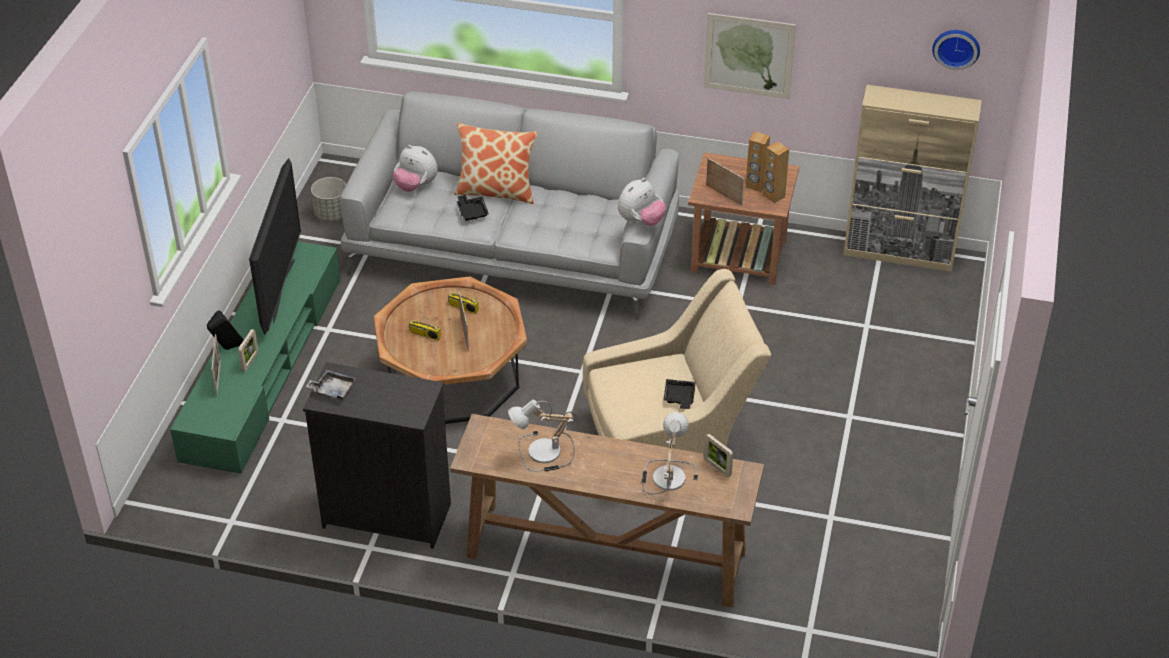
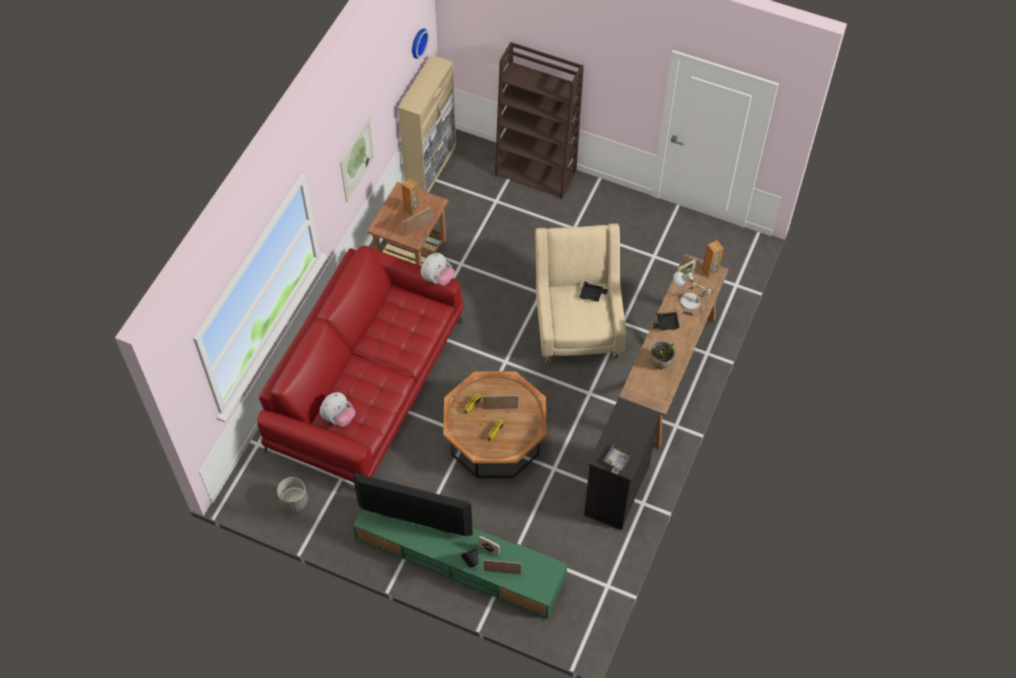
camera: 80 degrees left, 15 degrees up
grey sofa [341,91,679,321] -> red sofa [257,246,464,483]
pillow [454,123,538,204] -> none
black tray [457,195,489,221] -> black tray moved to [653,312,680,331]
table lamp [508,399,576,471] -> potted plant [651,342,676,370]
plush toy [618,178,667,226] -> plush toy turned 75 degrees clockwise [421,253,455,286]
brown speaker [763,141,789,203] -> brown speaker moved to [702,240,723,278]
none -> brown bookcase [495,42,584,199]

